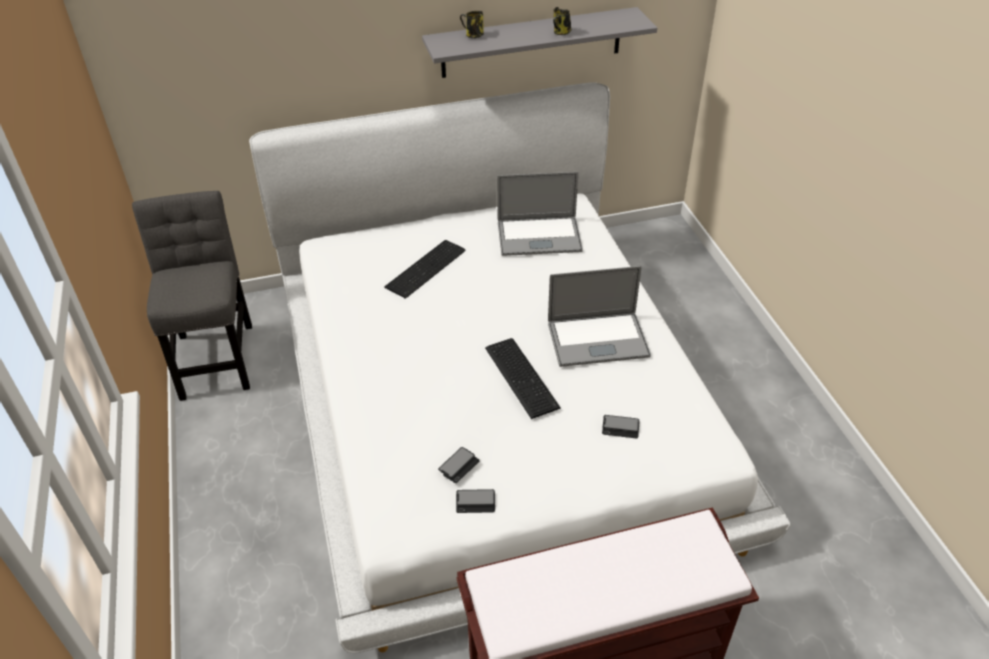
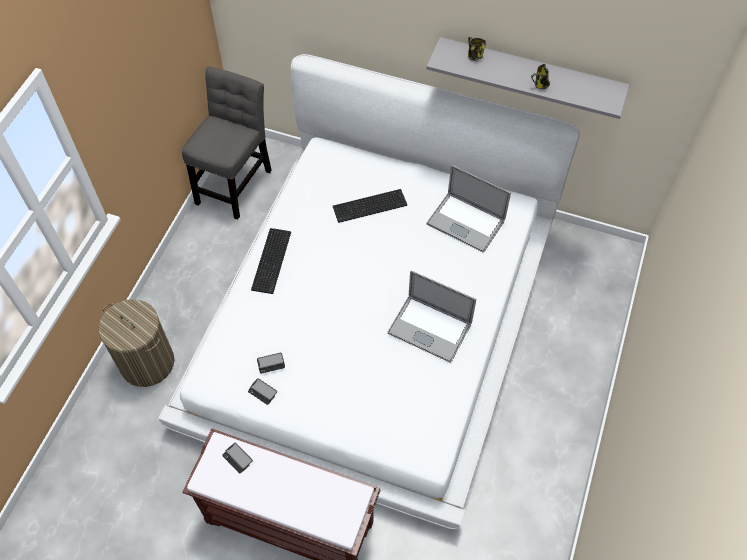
camera: 35 degrees right, 15 degrees up
keyboard [485,338,561,419] -> keyboard moved to [251,228,291,294]
phone [602,415,639,439] -> phone moved to [222,443,253,473]
none -> laundry basket [98,299,174,387]

